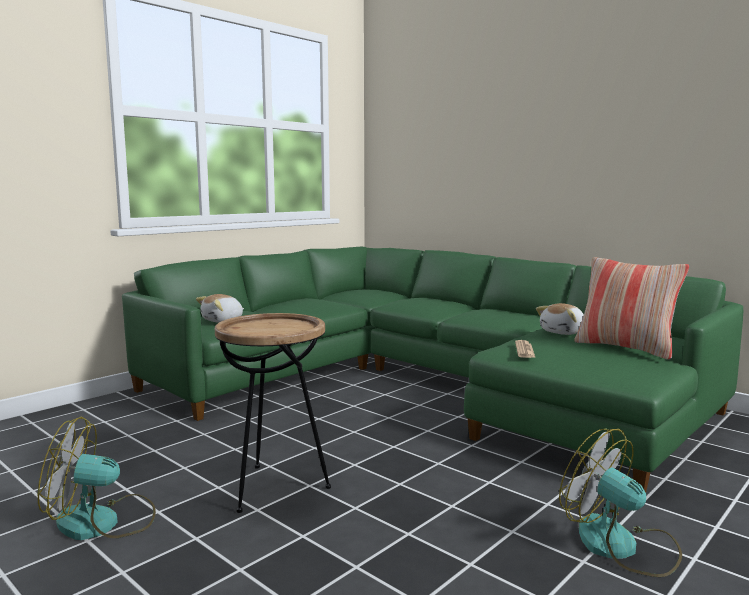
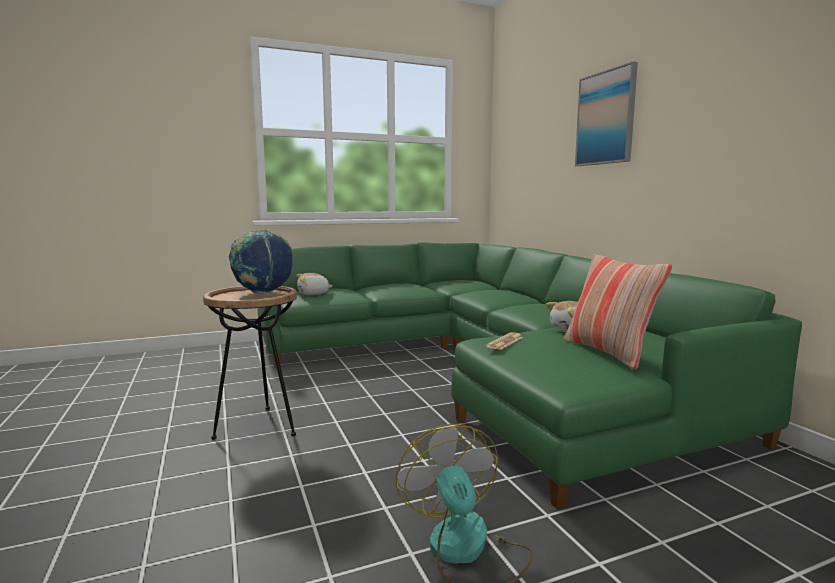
camera: 25 degrees right, 0 degrees up
fan [38,417,156,540] -> none
none -> globe [229,230,292,294]
none -> picture [575,61,638,166]

